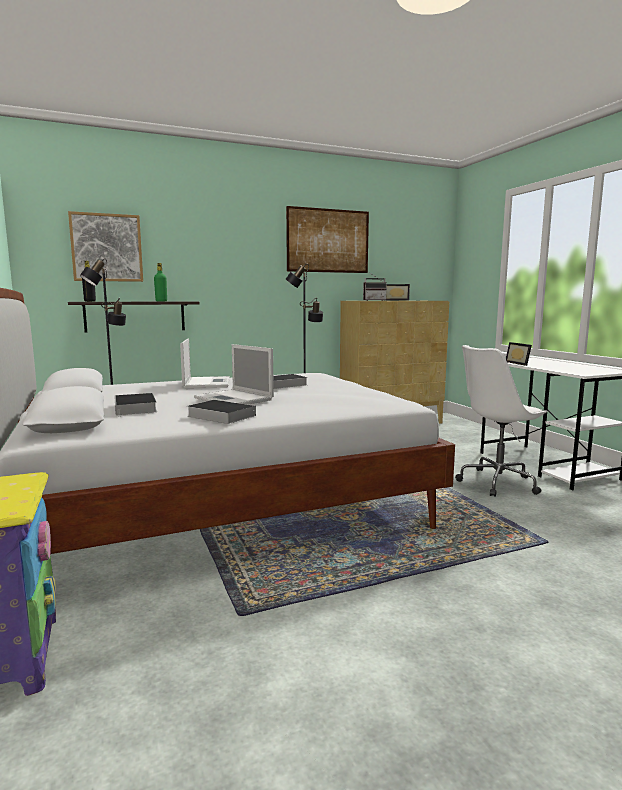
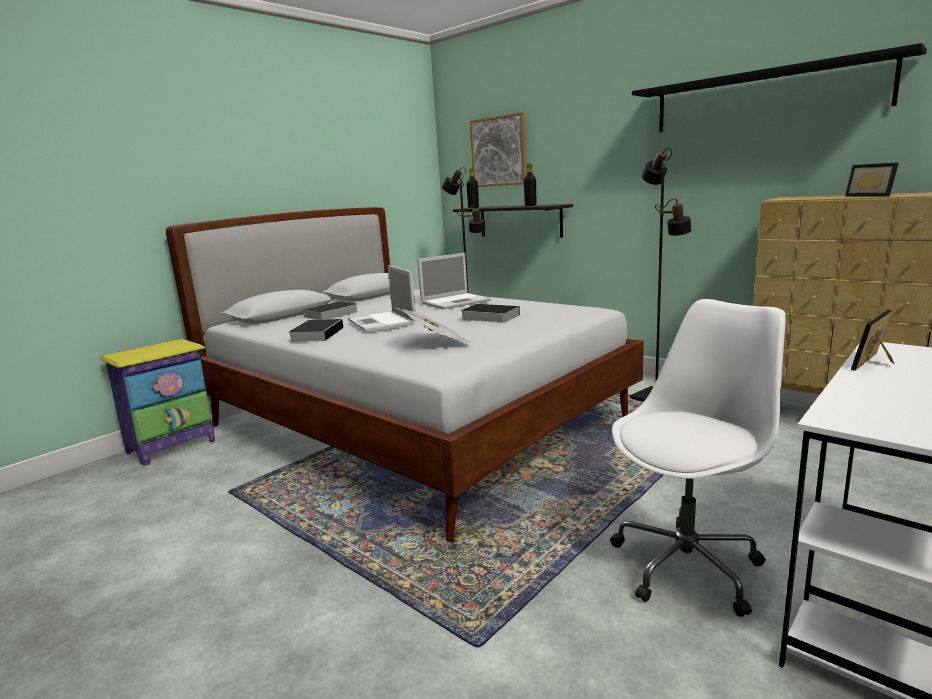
camera: 65 degrees right, 5 degrees up
green bottle [154,263,167,301] -> black bottle [524,163,536,206]
laptop [194,344,274,405] -> laptop turned 45 degrees counterclockwise [348,265,416,332]
picture [286,206,369,273] -> black shelf [632,43,927,132]
radio [363,274,387,301] -> none
white office chair [455,345,548,497] -> white office chair turned 105 degrees clockwise [610,299,786,617]
none -> newspaper [397,308,470,342]

